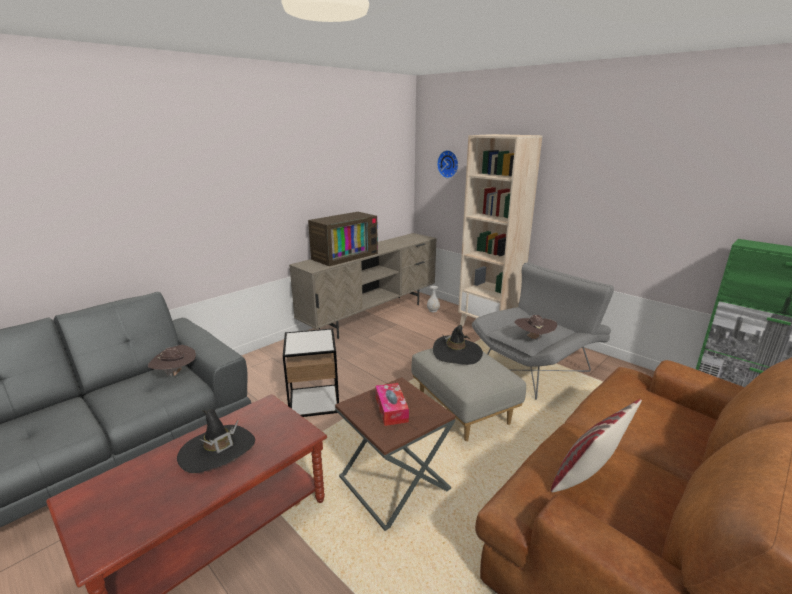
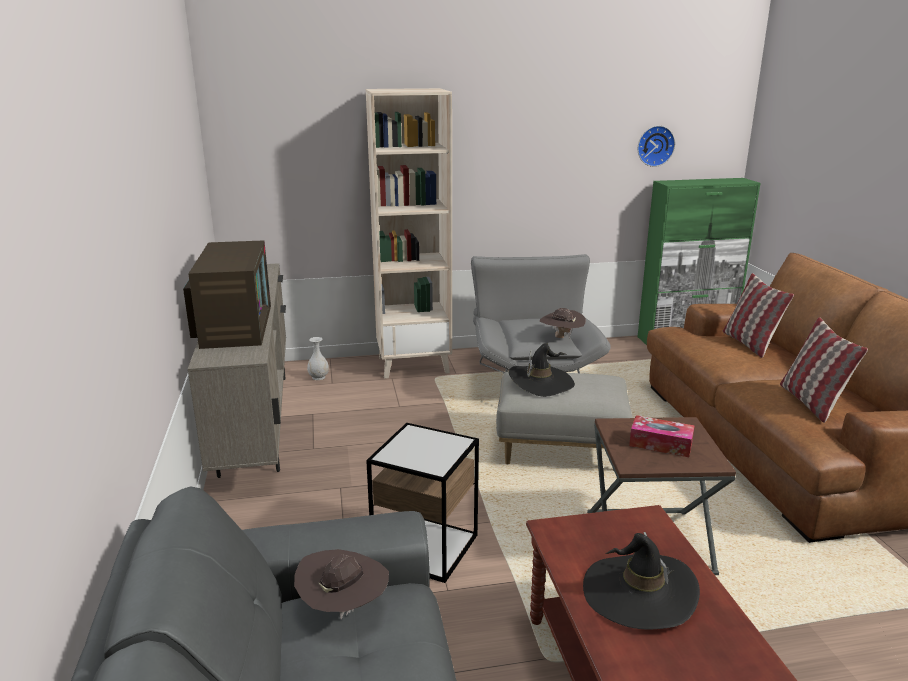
camera: 55 degrees left, 0 degrees up
wall clock [437,150,459,178] -> wall clock moved to [638,126,675,167]
none -> pillow [723,273,794,358]

